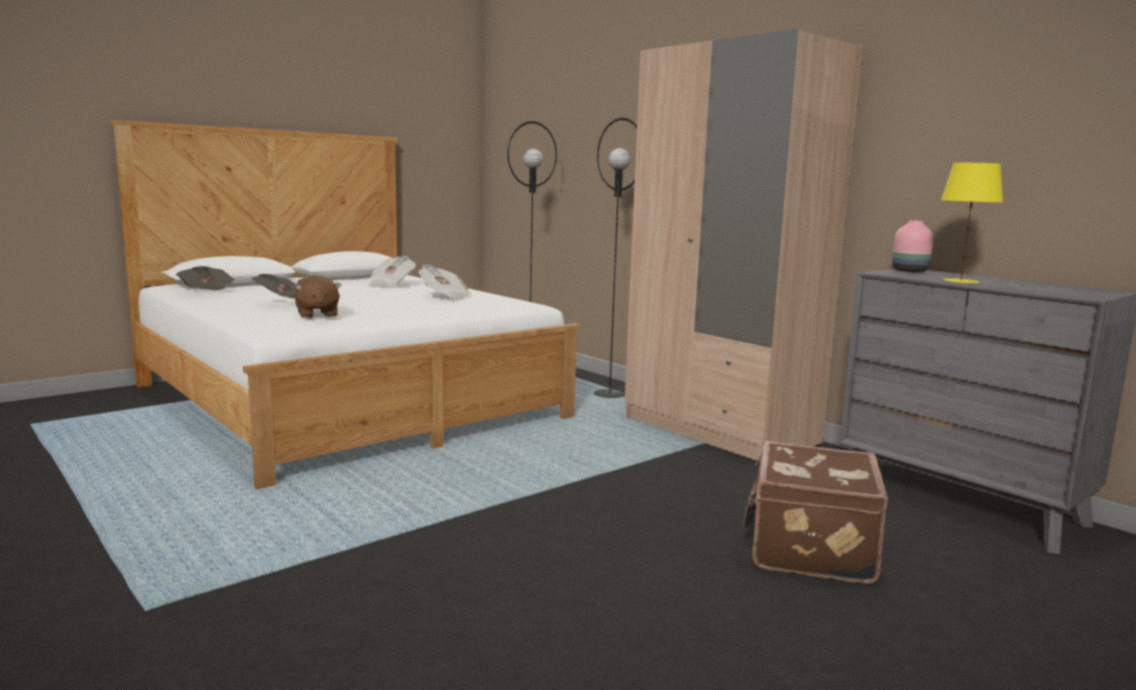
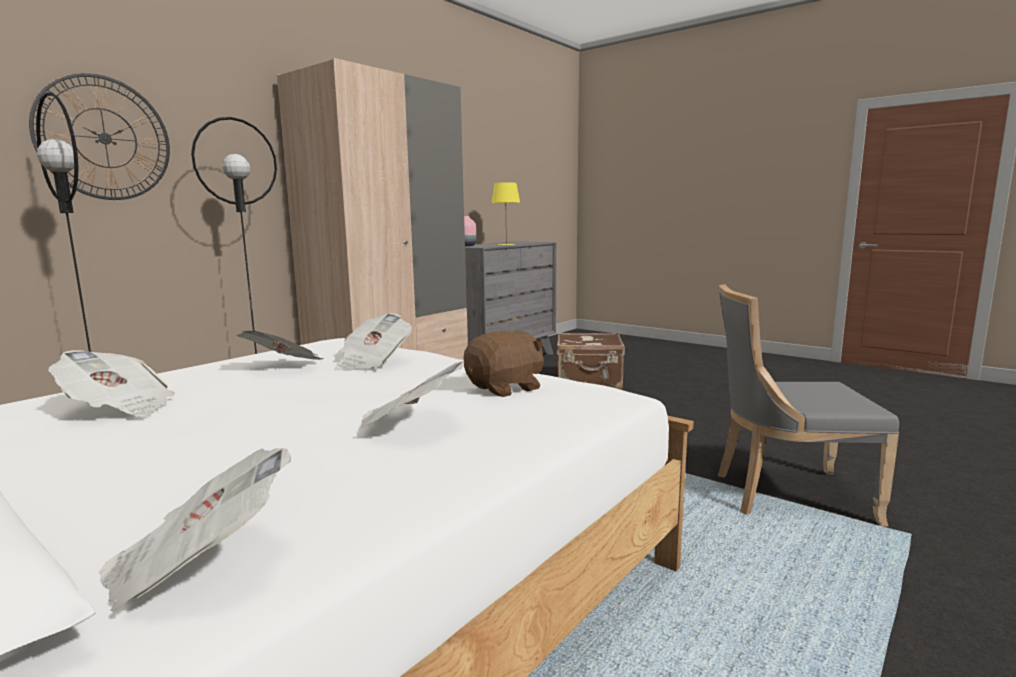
camera: 100 degrees left, 0 degrees up
none -> wall clock [29,73,170,200]
none -> newspaper [335,313,412,371]
none -> grey chair [718,284,899,527]

